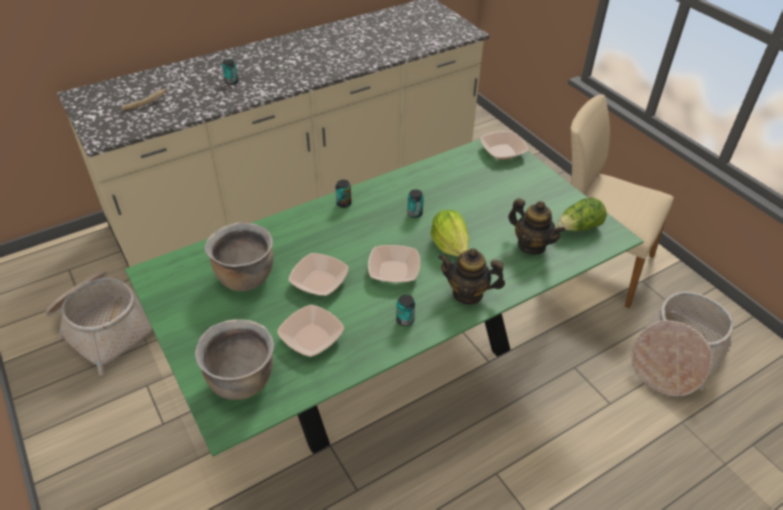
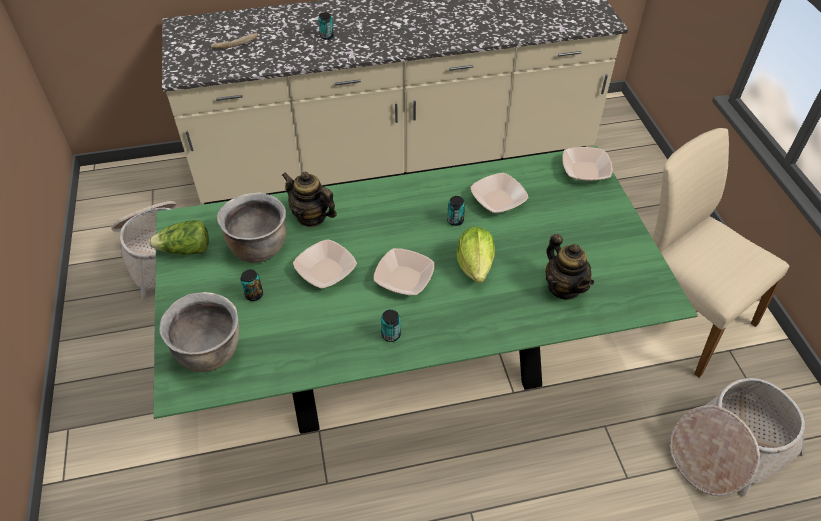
camera: 20 degrees right, 5 degrees up
bowl [277,305,344,357] -> bowl moved to [470,173,528,213]
can [335,180,351,208] -> can moved to [240,270,263,301]
teapot [438,248,505,305] -> teapot moved to [281,172,337,227]
lettuce [557,197,607,231] -> lettuce moved to [148,220,209,255]

